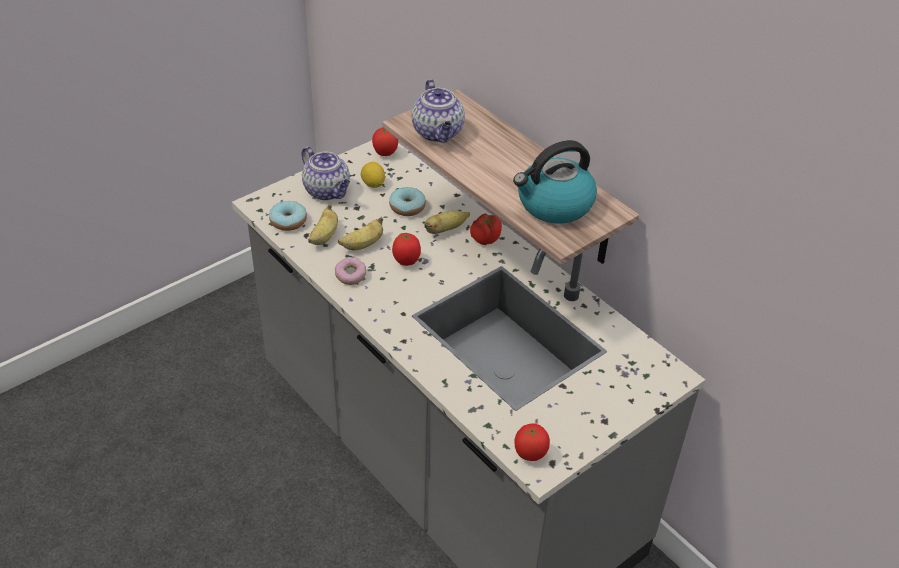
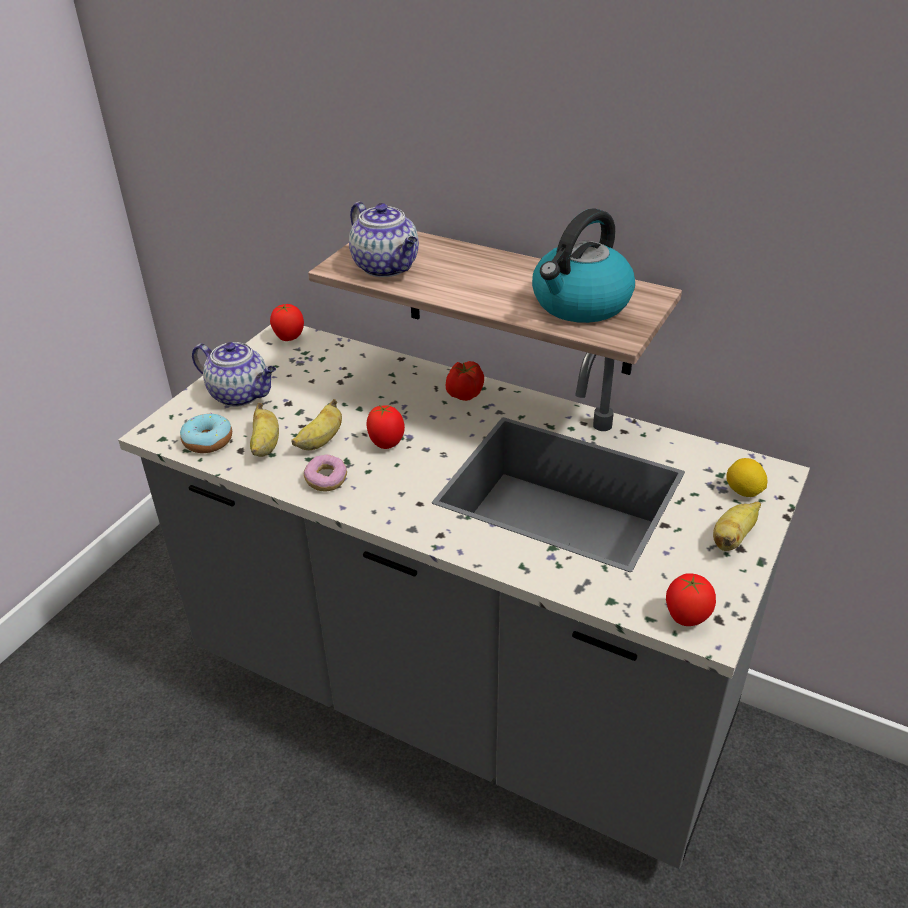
camera: 20 degrees left, 5 degrees down
lemon [361,162,385,188] -> lemon moved to [726,458,767,497]
donut [389,187,426,216] -> none
banana [424,210,470,234] -> banana moved to [713,501,761,551]

